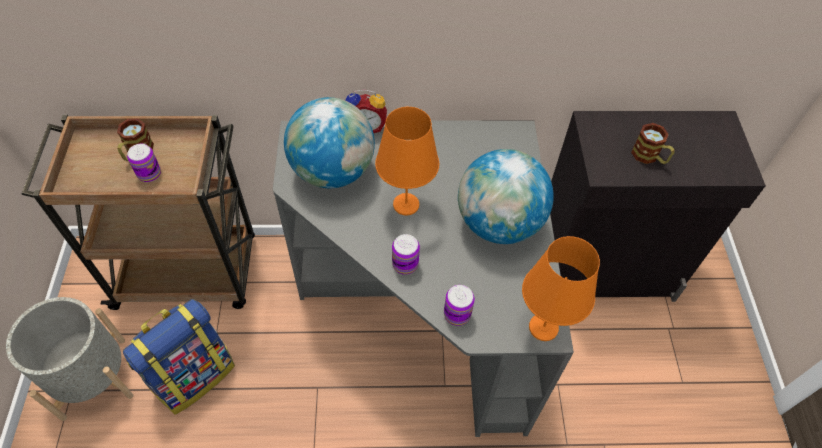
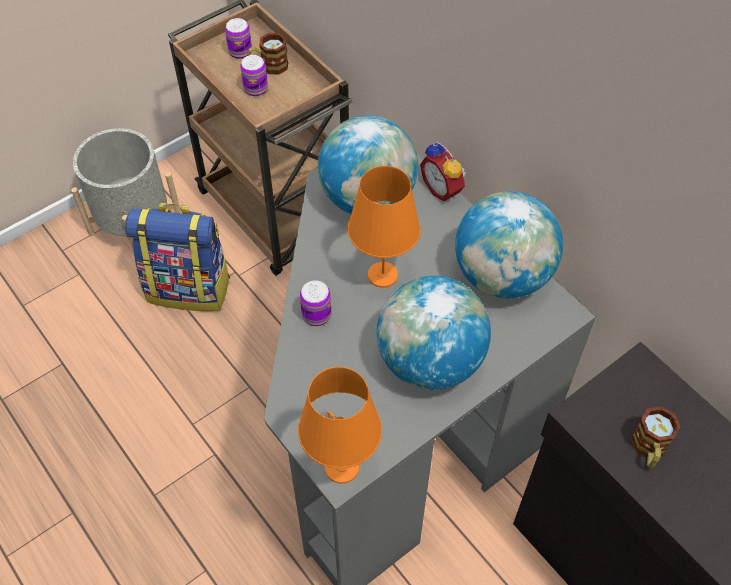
camera: 55 degrees right, 0 degrees up
can [444,285,475,326] -> can moved to [225,18,252,59]
none -> globe [455,191,563,298]

